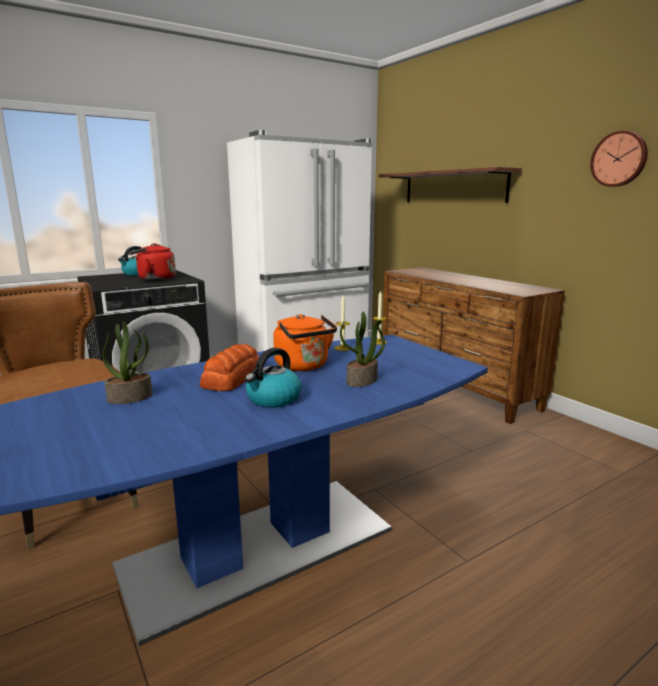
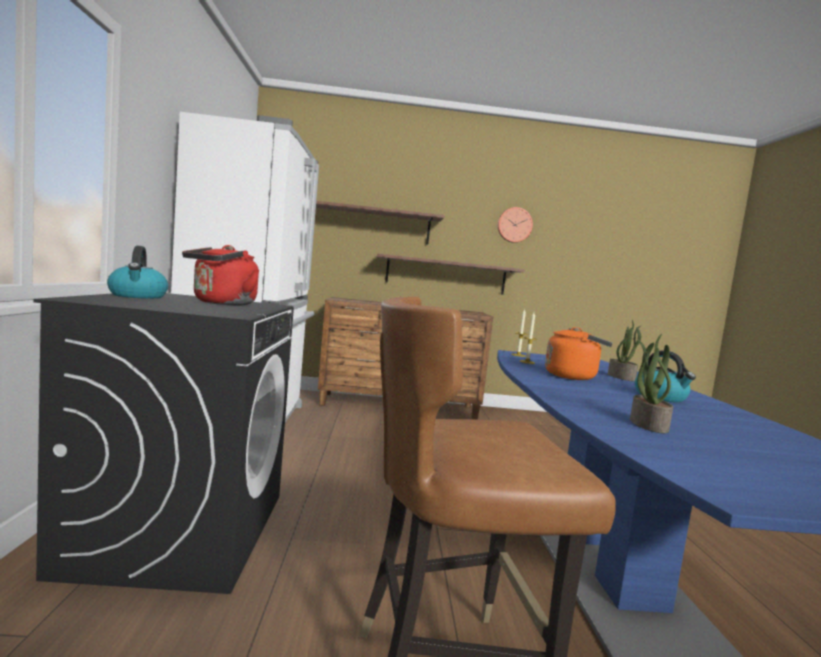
camera: 60 degrees left, 10 degrees down
bread [200,344,259,391] -> none
none -> shelf [377,254,524,294]

